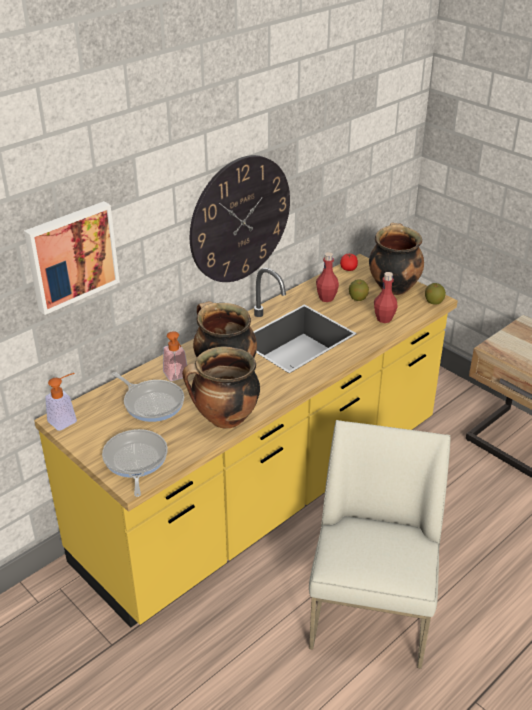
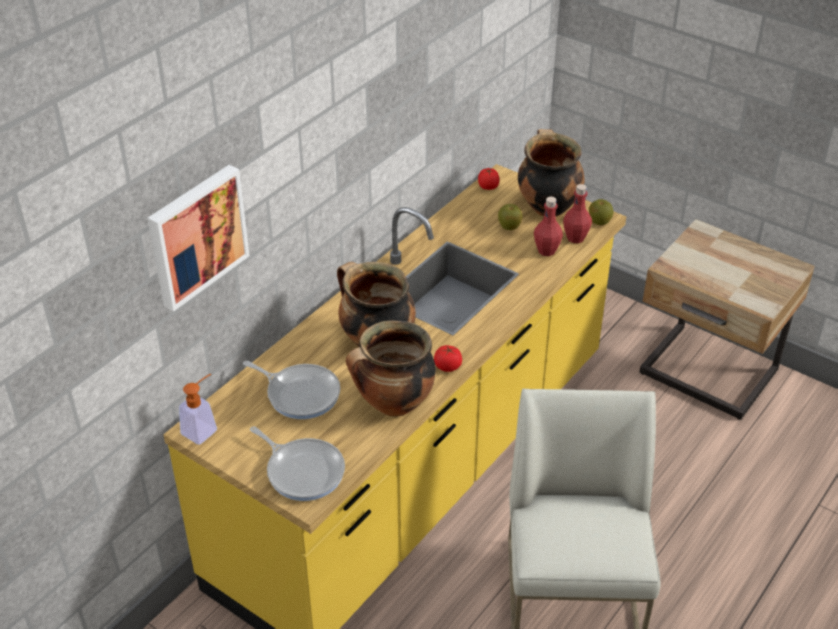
camera: 10 degrees left, 5 degrees up
frying pan [102,429,168,497] -> frying pan turned 150 degrees clockwise [250,426,345,501]
soap dispenser [163,331,187,381] -> none
wall clock [190,155,290,282] -> none
red bottle [316,252,339,302] -> red bottle moved to [563,184,592,243]
none -> tomato [434,345,462,372]

